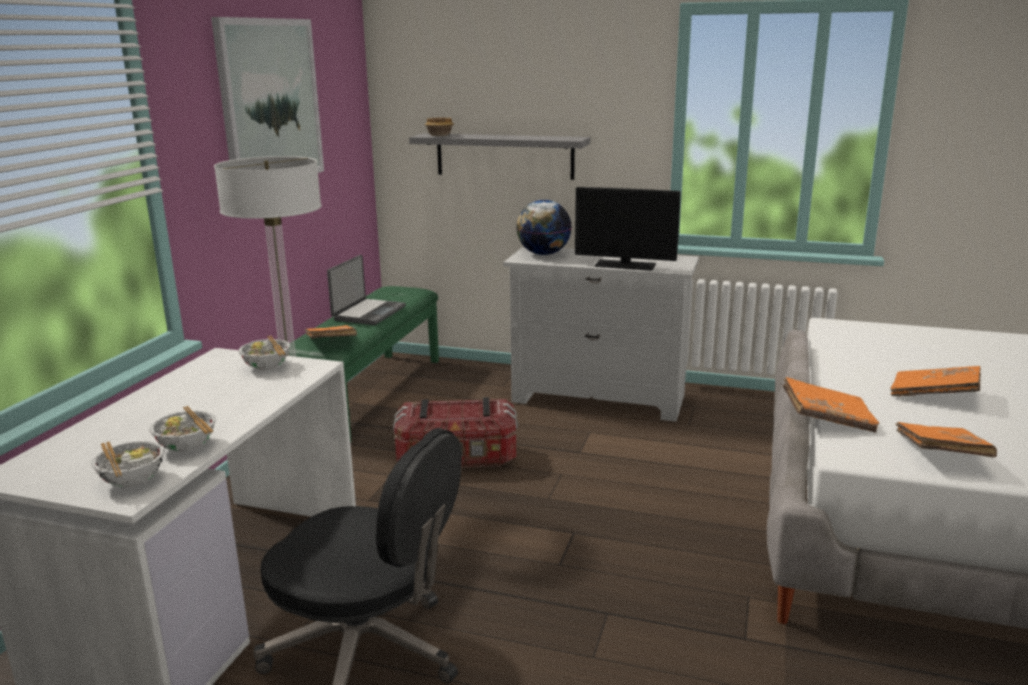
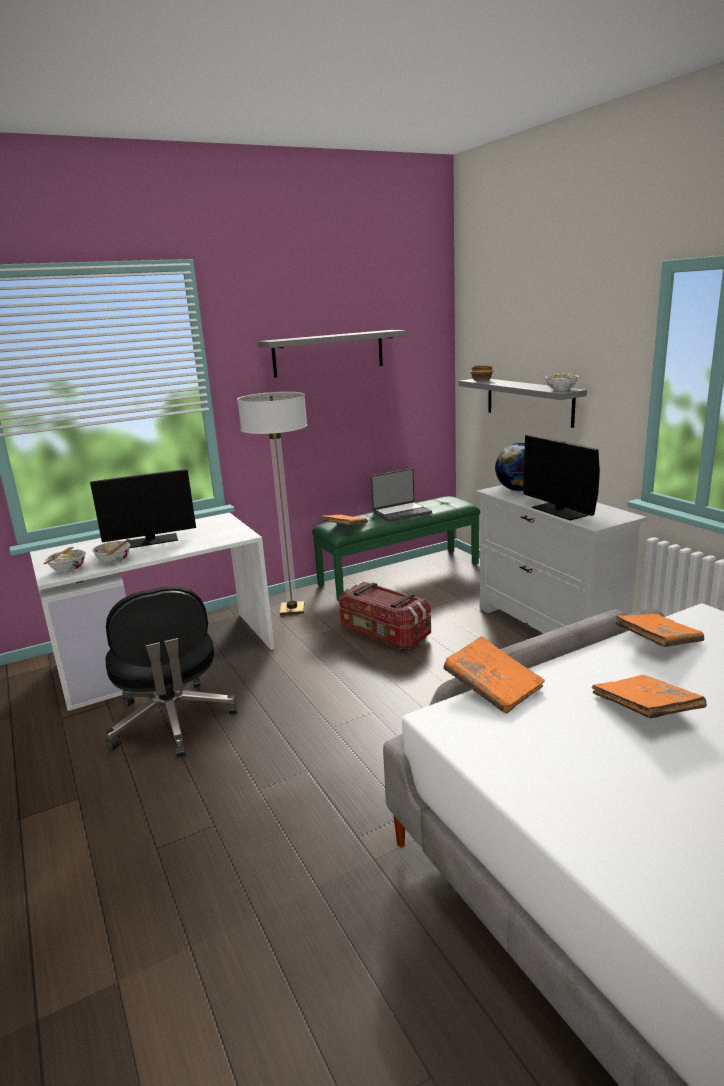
camera: 45 degrees right, 0 degrees up
picture [211,17,324,173] -> grey shelf [258,330,407,378]
bowl [238,336,291,370] -> bowl moved to [545,373,579,391]
orange book [896,422,997,457] -> orange book moved to [615,613,704,647]
none -> monitor [90,469,196,548]

